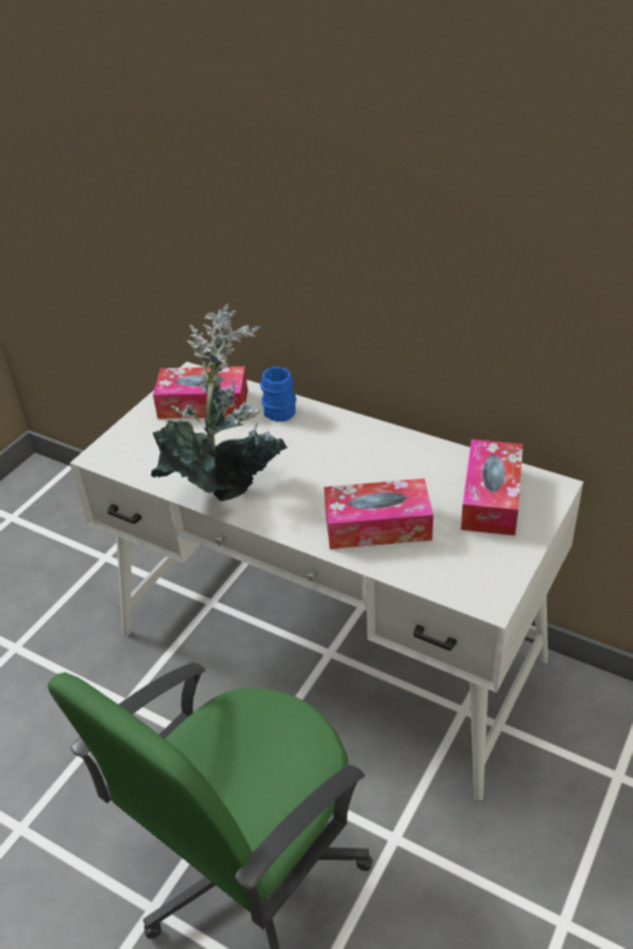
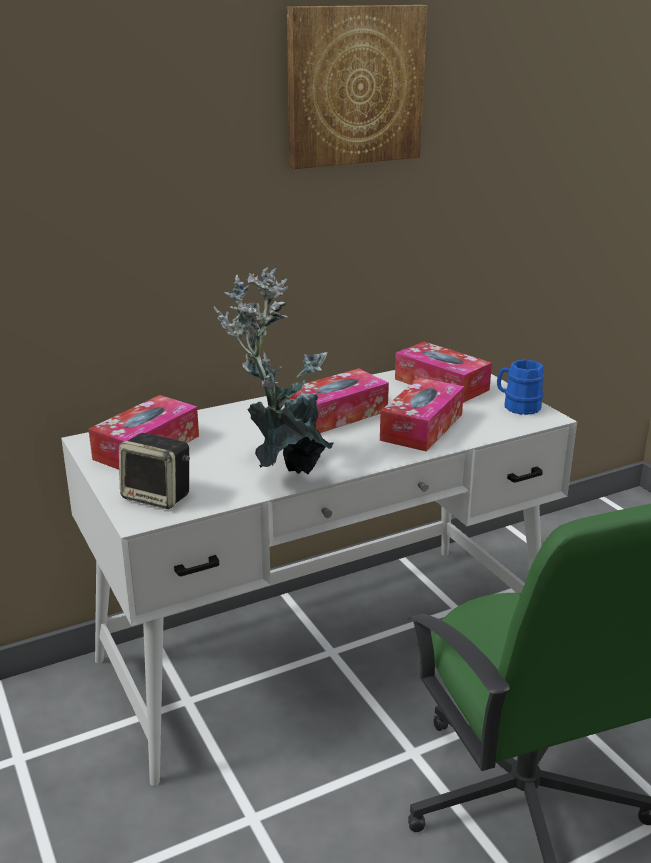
camera: 60 degrees left, 15 degrees down
blue mug [260,367,296,422] -> blue mug moved to [497,360,544,415]
none -> speaker [119,433,190,509]
none -> picture [287,5,427,169]
none -> tissue box [288,368,389,433]

